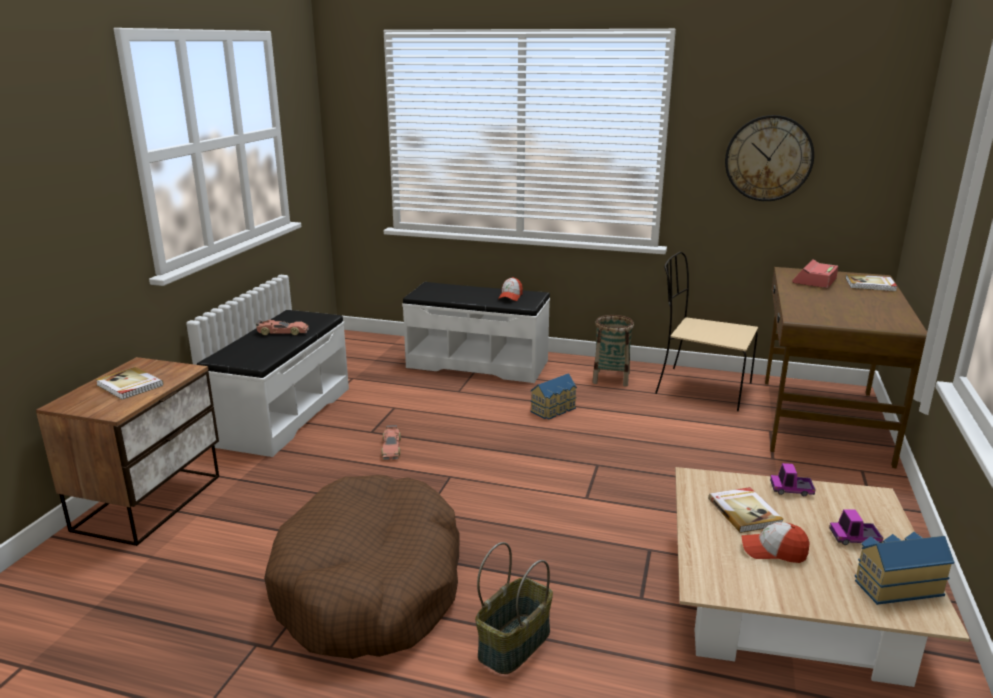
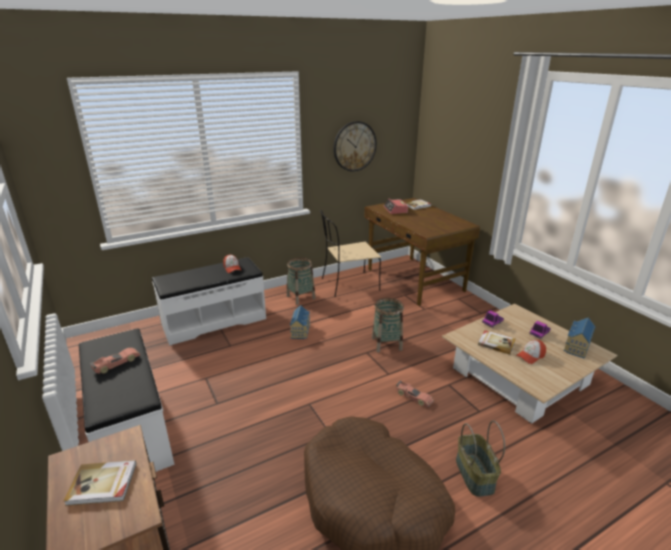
camera: 45 degrees left, 5 degrees up
toy car [382,425,401,460] -> toy car moved to [396,381,434,407]
none -> basket [372,298,404,353]

